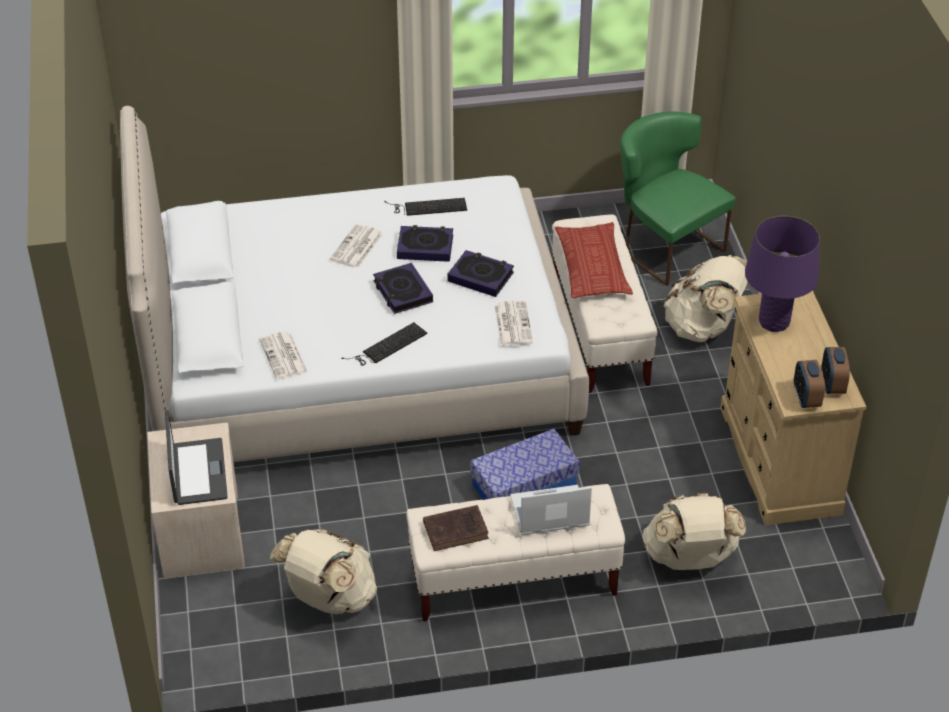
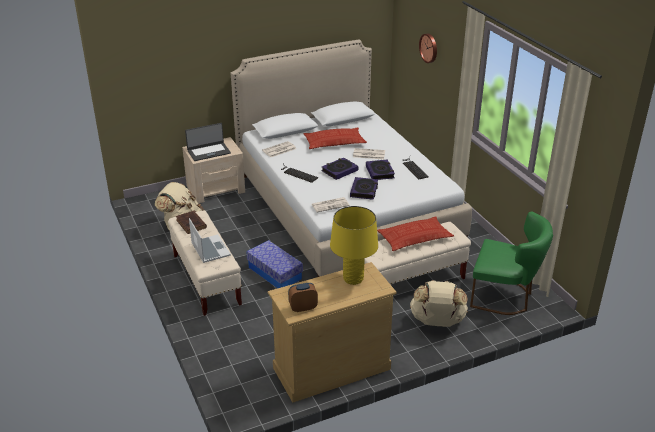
camera: 75 degrees right, 10 degrees down
green chair [620,111,736,286] -> green chair turned 75 degrees clockwise [470,212,553,315]
beige backpack [642,493,746,570] -> none
purple table lamp [745,216,820,332] -> yellow table lamp [330,206,378,285]
alarm clock [794,360,825,408] -> none
none -> pillow [303,127,367,149]
none -> wall clock [419,33,437,63]

